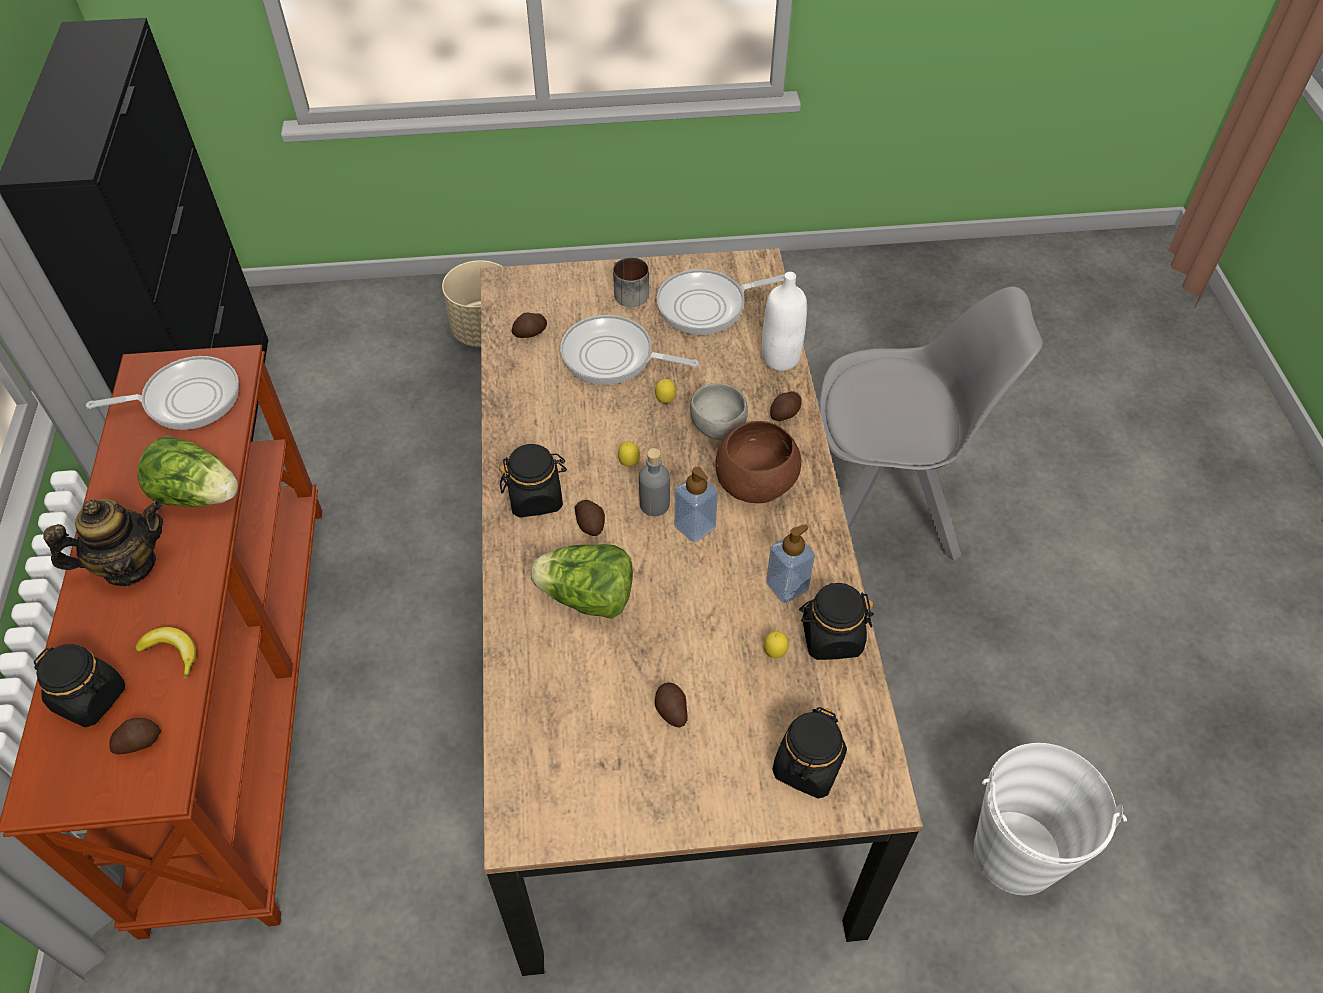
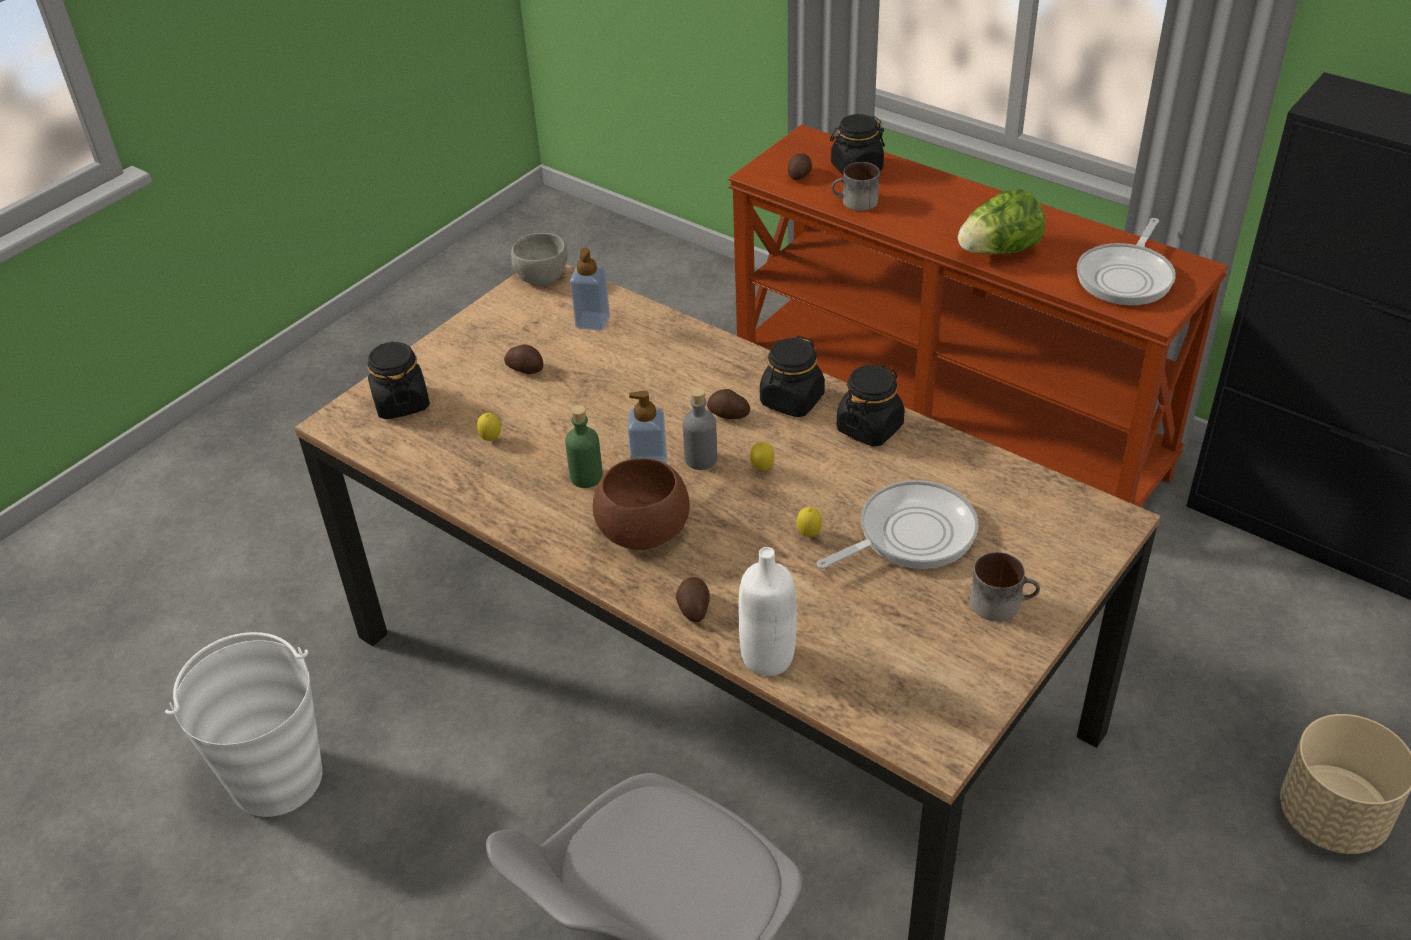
camera: 135 degrees right, 10 degrees down
teapot [43,499,163,586] -> none
banana [135,627,197,679] -> mug [831,162,880,211]
potato [512,313,547,338] -> none
lettuce [531,544,633,619] -> none
frying pan [657,269,784,335] -> none
grey bowl [690,383,748,440] -> grey bowl moved to [511,233,567,285]
soap dispenser [766,524,815,603] -> soap dispenser moved to [570,248,610,331]
black jar [799,583,874,660] -> black jar moved to [837,365,905,446]
none -> green bottle [565,405,603,488]

